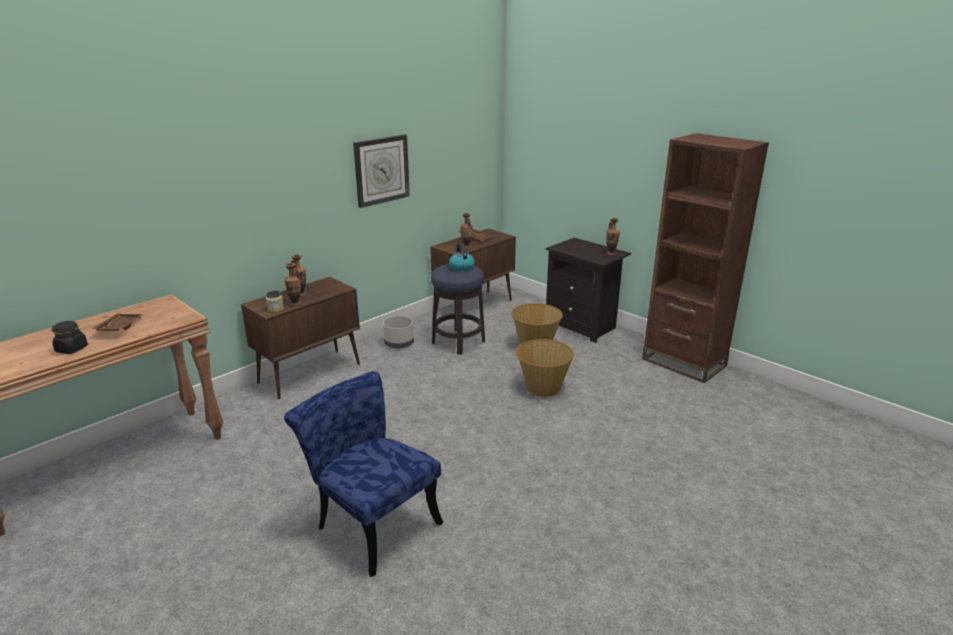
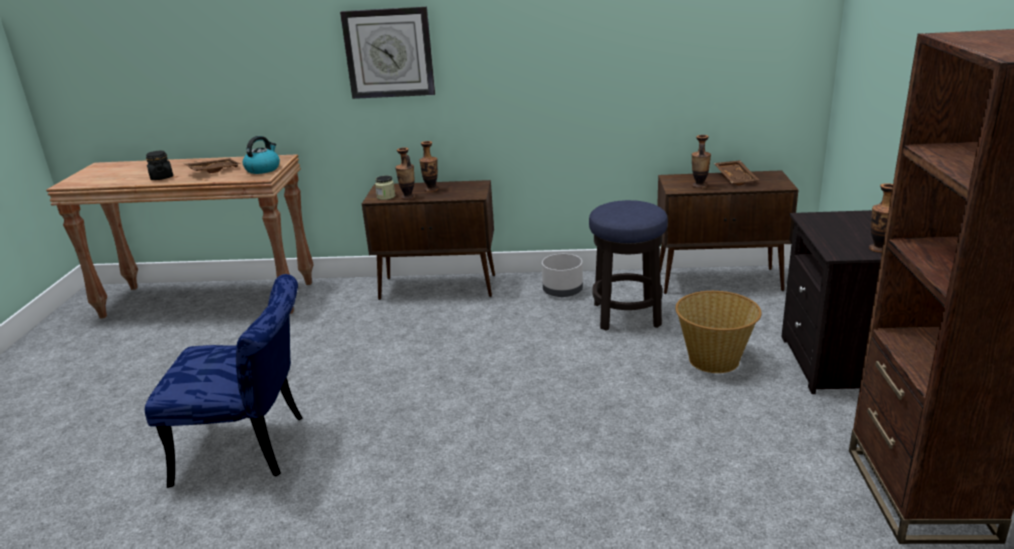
camera: 50 degrees right, 0 degrees up
blue chair [284,371,443,577] -> blue chair turned 90 degrees clockwise [145,274,303,488]
wall clock [353,134,410,208] -> wall clock moved to [340,7,435,99]
kettle [449,244,475,271] -> kettle moved to [243,136,280,174]
basket [516,339,574,397] -> none

